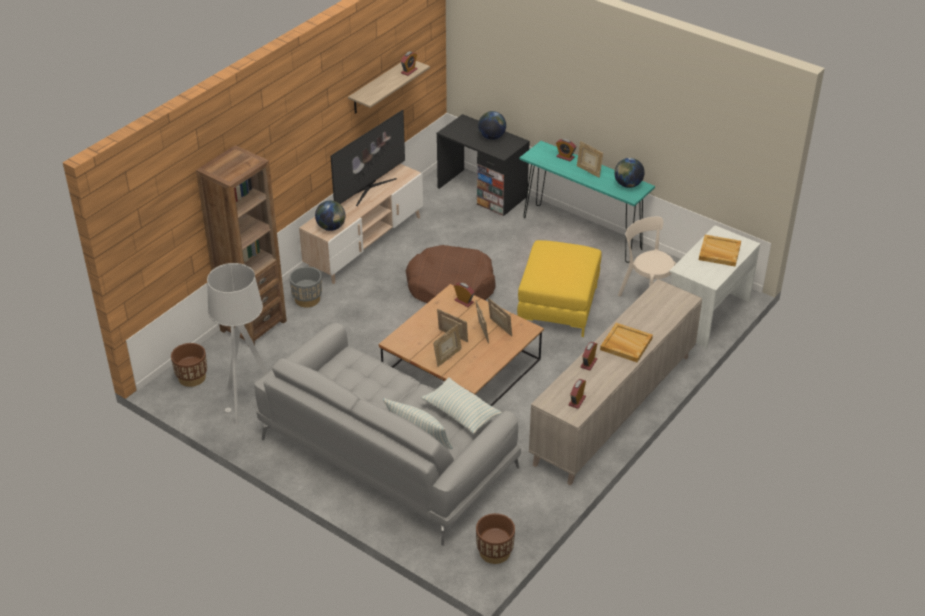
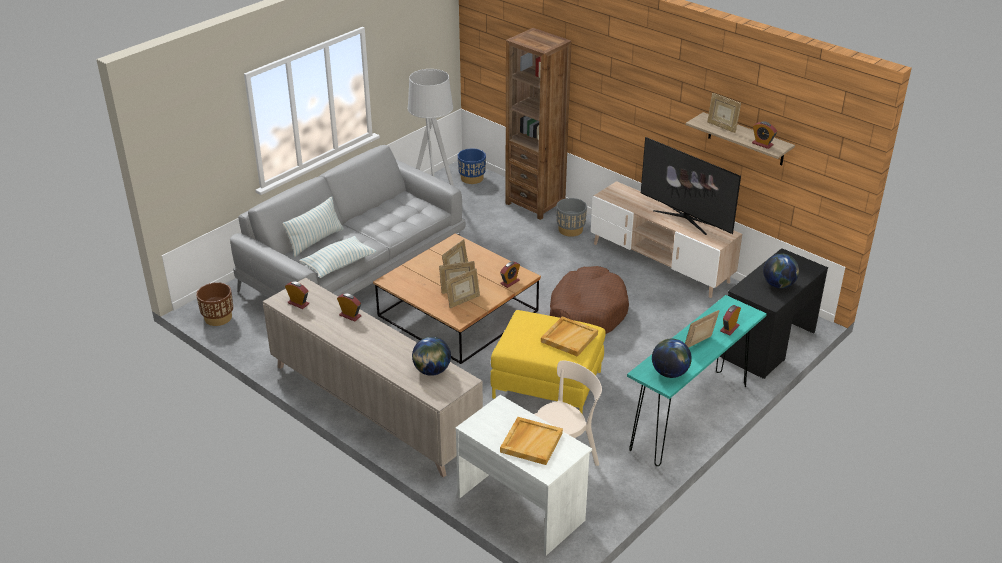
camera: 95 degrees right, 5 degrees down
brown planter [171,343,207,387] -> blue planter [458,148,486,184]
globe [315,201,345,231] -> globe moved to [412,337,451,376]
picture frame [433,324,462,367] -> picture frame moved to [707,93,741,133]
beige tray [600,323,653,362] -> beige tray moved to [541,316,598,356]

